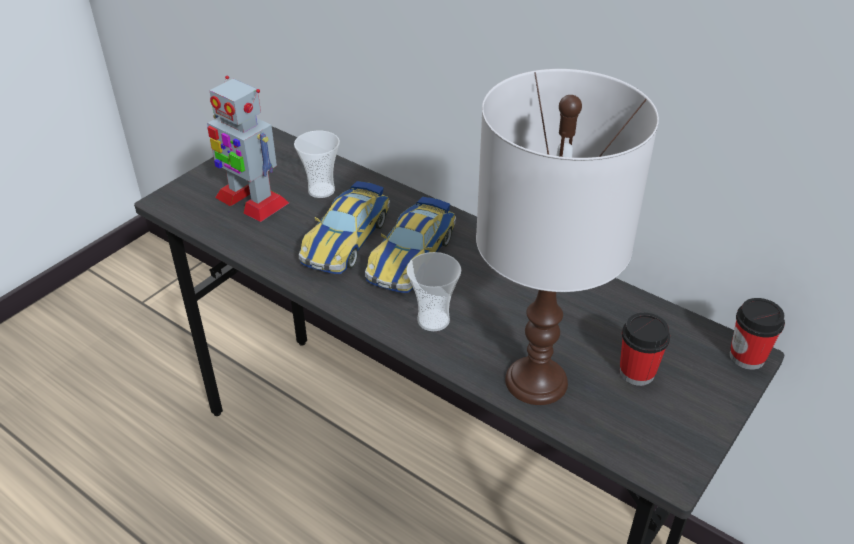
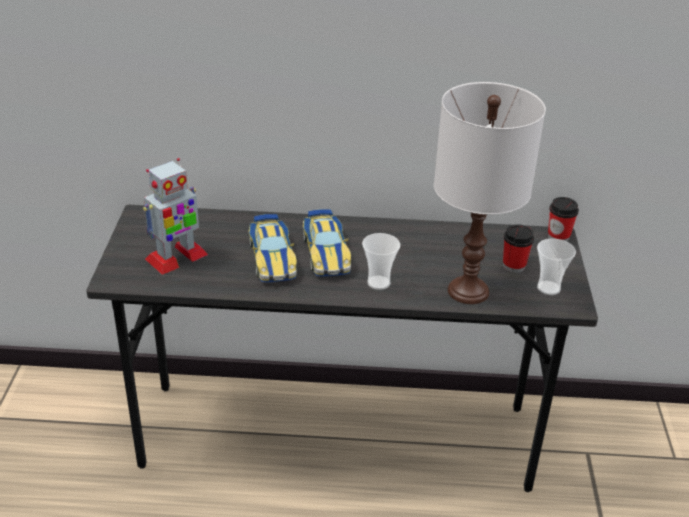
camera: 35 degrees left, 5 degrees down
toy robot [207,76,289,222] -> toy robot turned 45 degrees counterclockwise [143,158,208,275]
cup [294,131,340,198] -> cup moved to [537,239,576,295]

